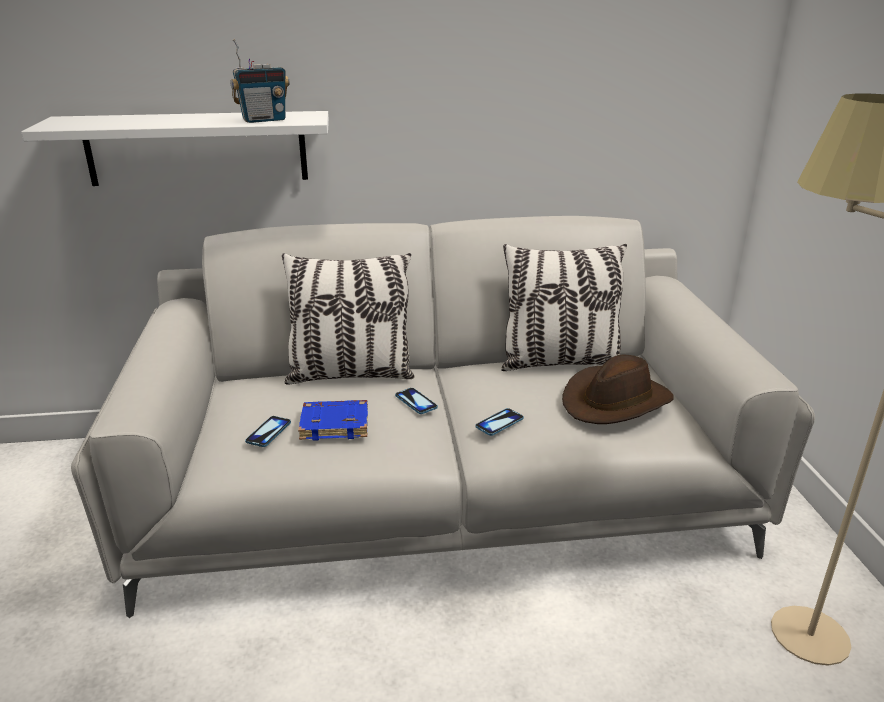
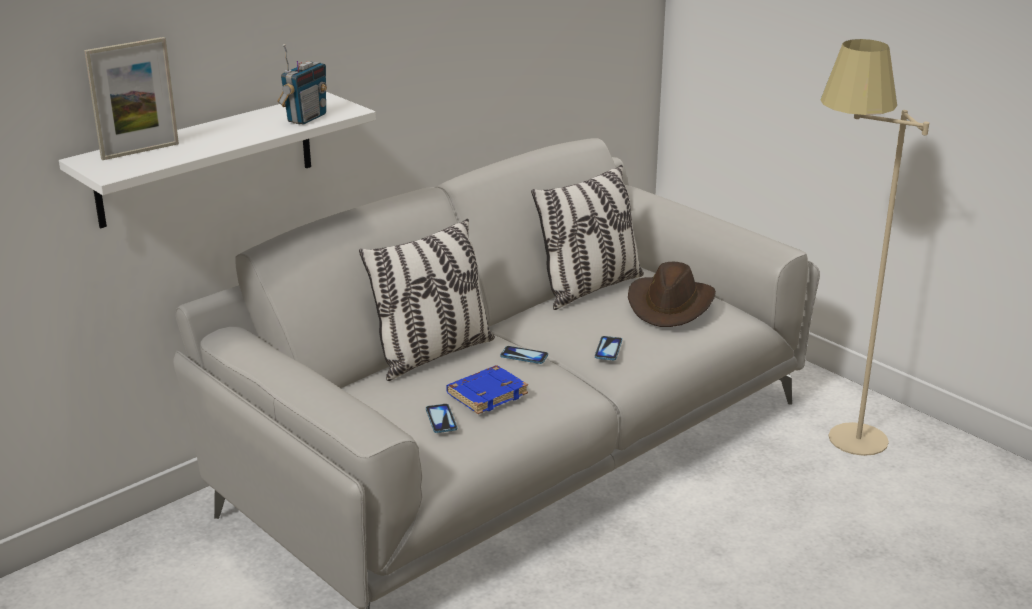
camera: 35 degrees left, 0 degrees up
none -> picture frame [84,37,179,160]

